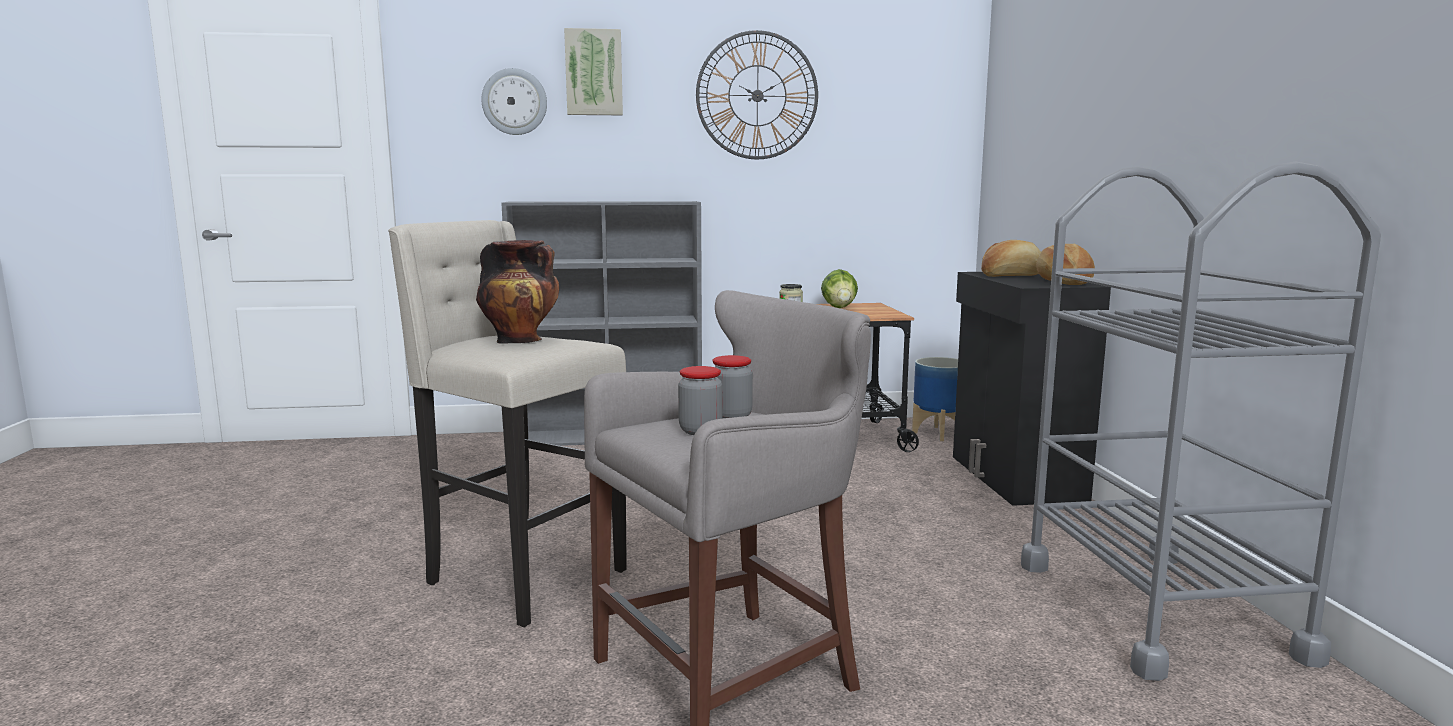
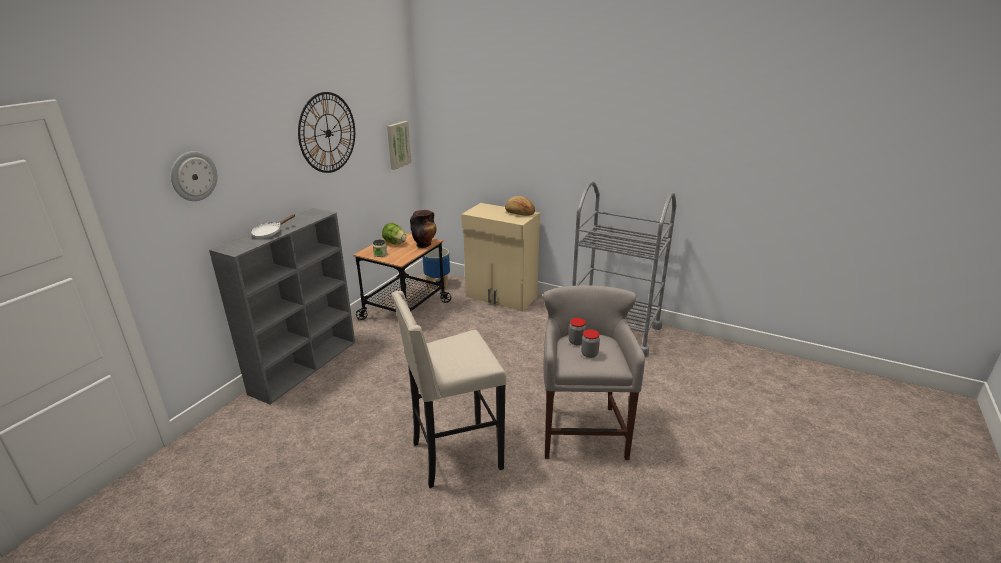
camera: 55 degrees left, 15 degrees up
vase [476,240,559,344] -> vase moved to [410,210,437,248]
picture [564,28,623,115] -> picture moved to [387,121,411,170]
black cabinet [953,272,1111,506] -> beige cabinet [461,203,540,311]
bread [981,240,1041,277] -> none
none -> white frying pan [251,214,295,238]

